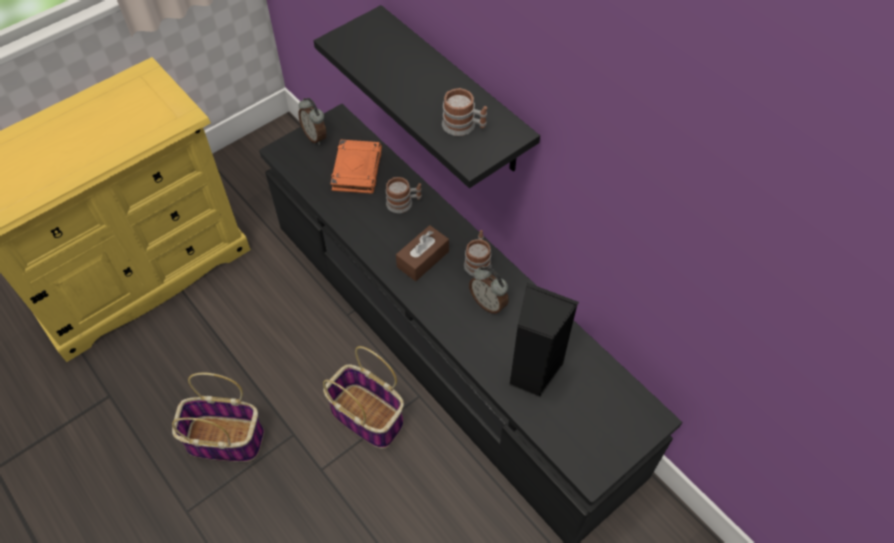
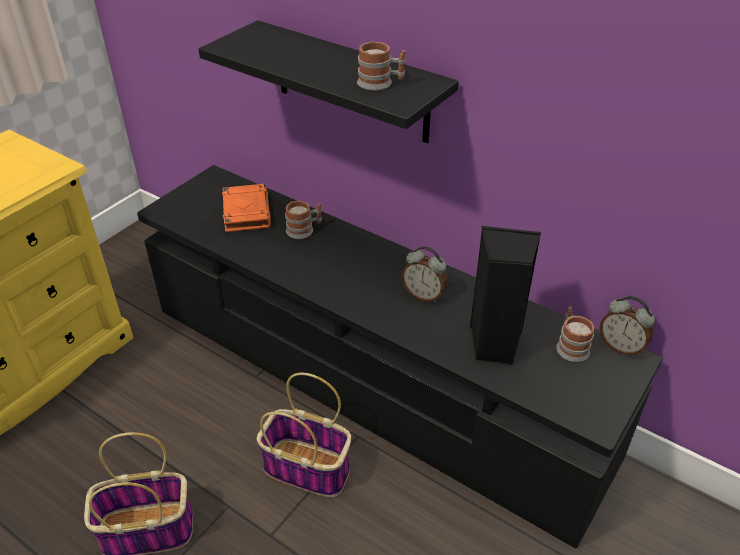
camera: 15 degrees left, 15 degrees down
alarm clock [298,98,326,145] -> alarm clock moved to [599,296,655,357]
brown tissue box [396,225,449,281] -> none
mug [464,230,491,276] -> mug moved to [556,307,594,362]

